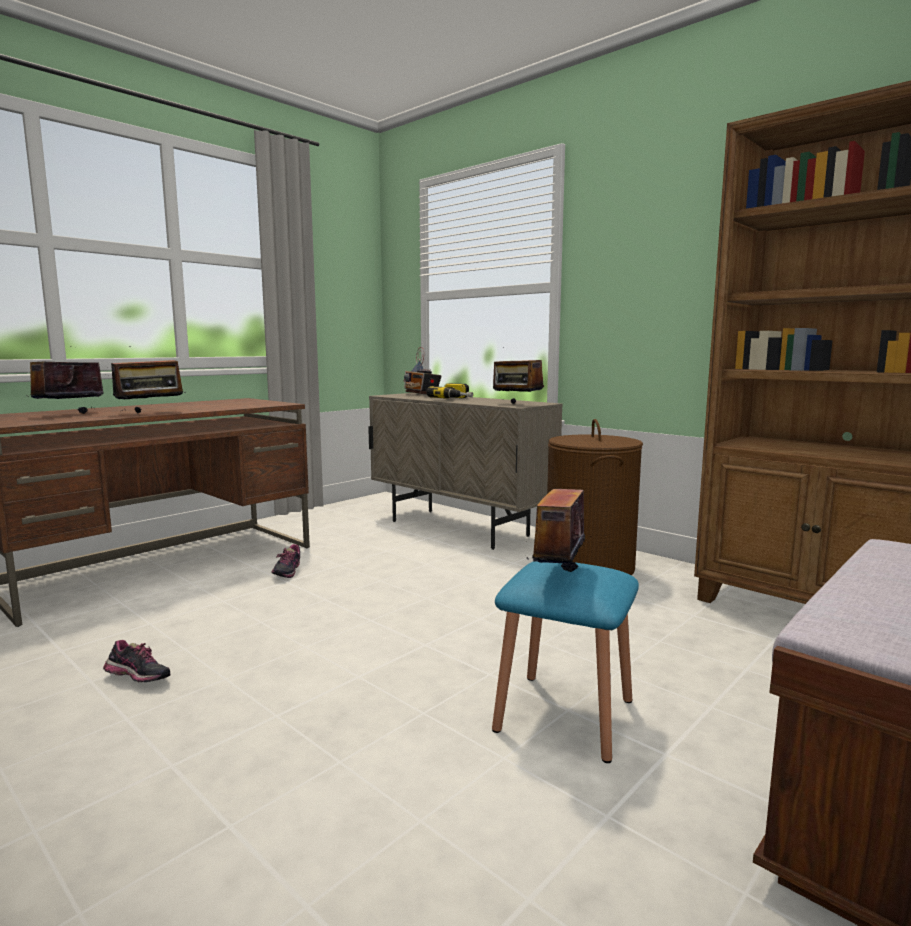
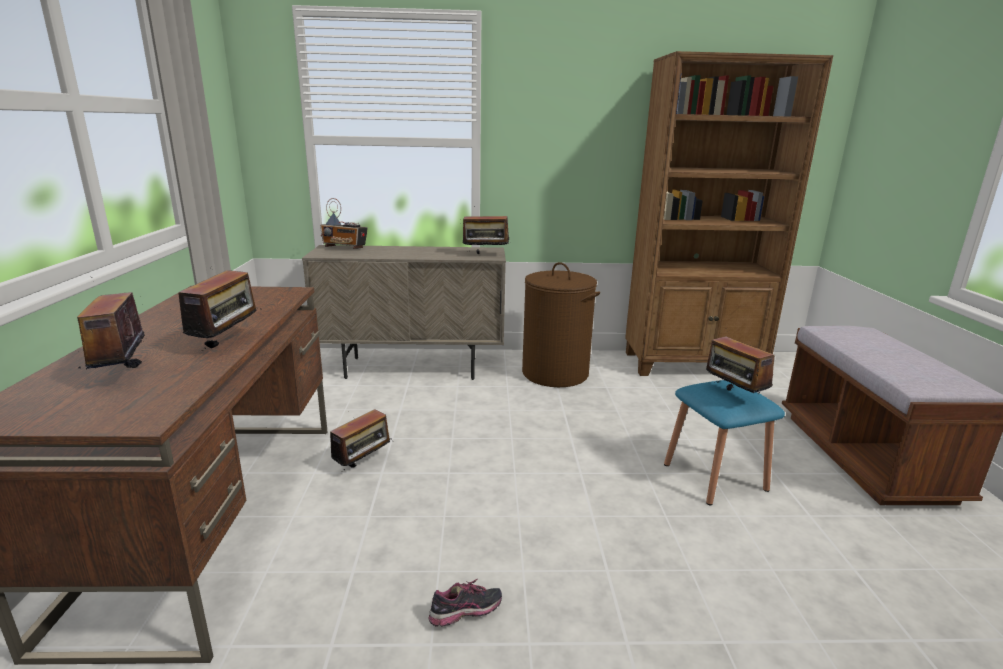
camera: 45 degrees left, 10 degrees up
shoe [271,544,300,578] -> radio [330,409,394,472]
power drill [426,383,474,399] -> none

